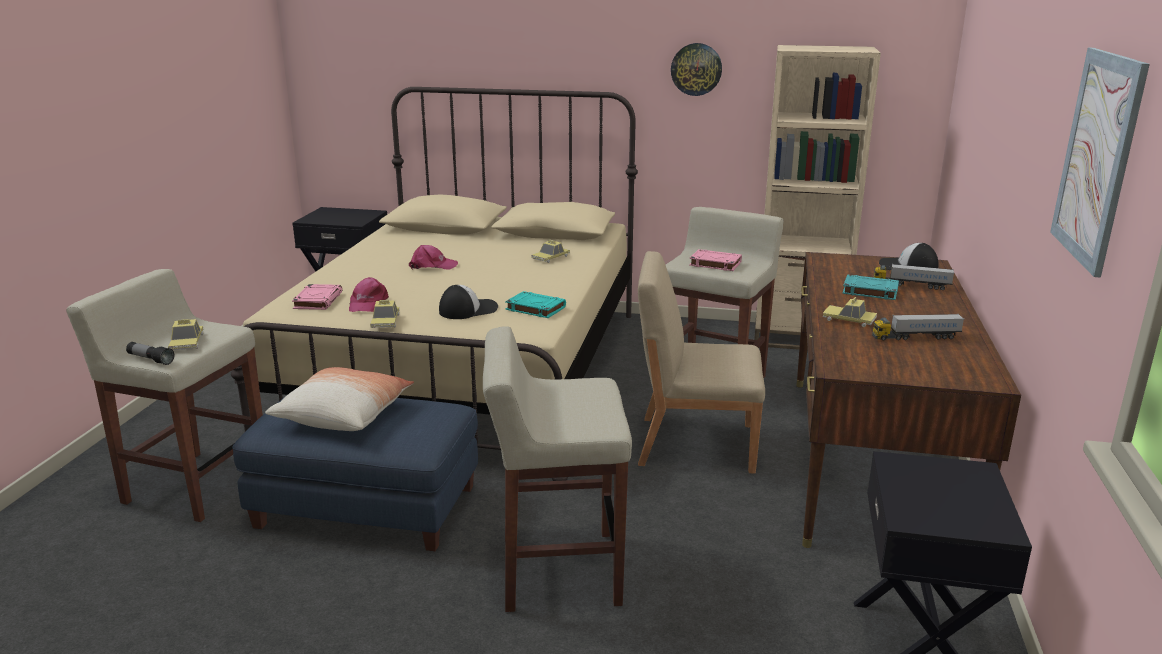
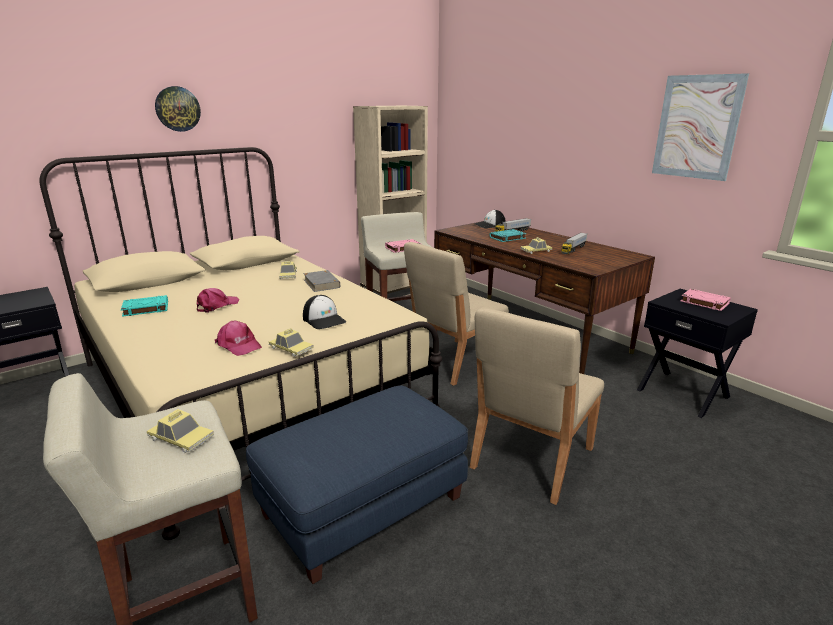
camera: 50 degrees left, 0 degrees up
flashlight [126,342,174,365] -> none
pillow [265,367,414,431] -> none
pink book [292,284,343,310] -> pink book moved to [681,289,731,311]
cap [439,285,498,319] -> cap turned 135 degrees clockwise [303,295,346,329]
beige stool [483,326,632,612] -> beige chair [470,307,604,505]
turquoise book [505,291,566,318] -> turquoise book moved to [121,295,168,317]
wall clock [671,43,722,96] -> wall clock moved to [155,86,201,132]
none -> grey book [303,270,340,292]

